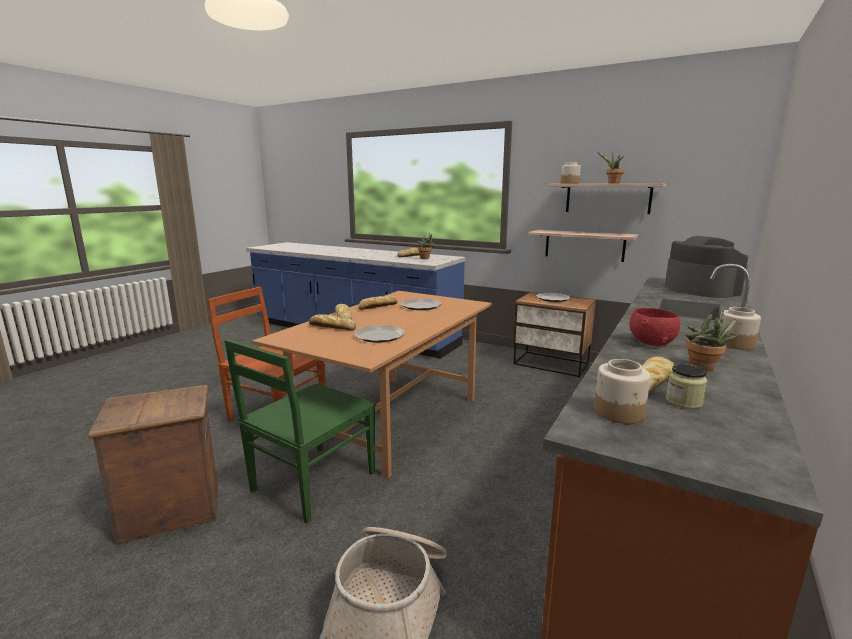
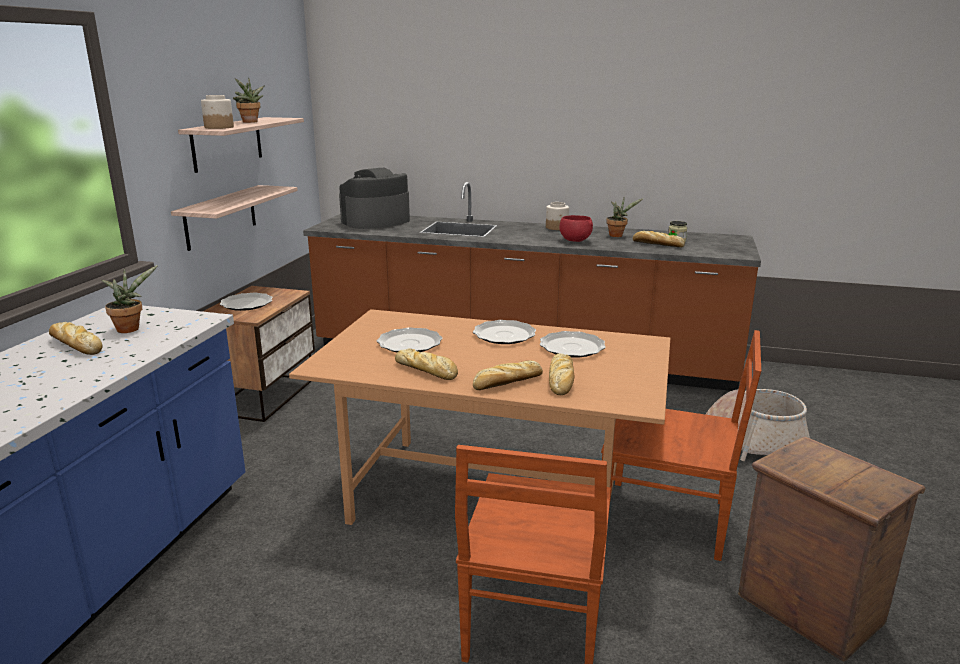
camera: 105 degrees left, 5 degrees up
green chair [224,339,376,524] -> brown chair [601,330,761,561]
jar [594,359,651,424] -> none
none -> plate [473,320,536,344]

